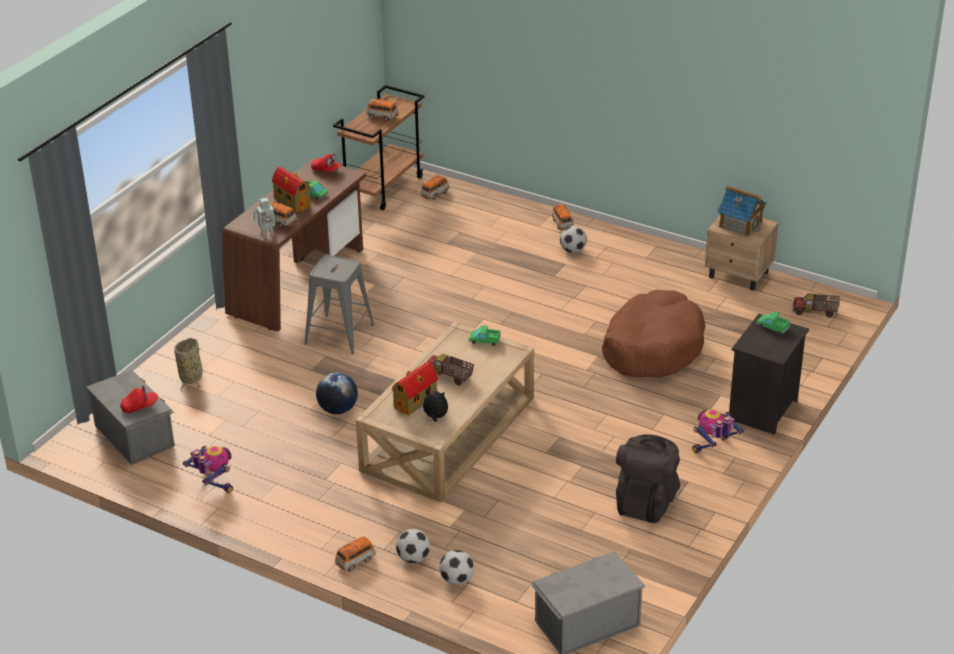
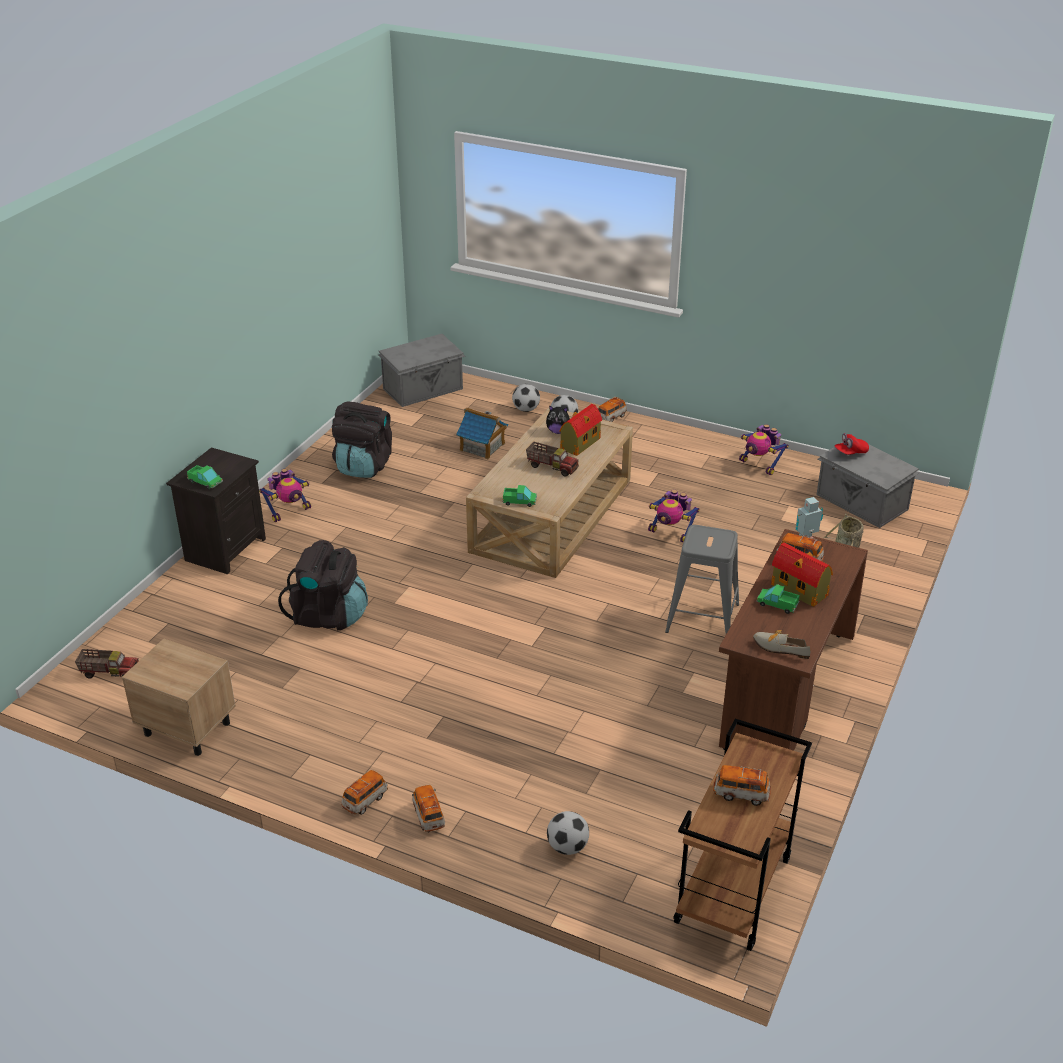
camera: 175 degrees right, 0 degrees up
red cap [311,153,342,172] -> shoe [753,630,810,659]
globe [316,373,358,414] -> toy robot [648,490,700,542]
toy car [420,175,449,200] -> toy car moved to [341,770,388,815]
football [560,226,587,253] -> football moved to [547,811,589,855]
brown dog bed [602,290,706,377] -> black backpack [278,540,368,630]
toy house [717,186,766,237] -> toy house moved to [456,407,508,459]

